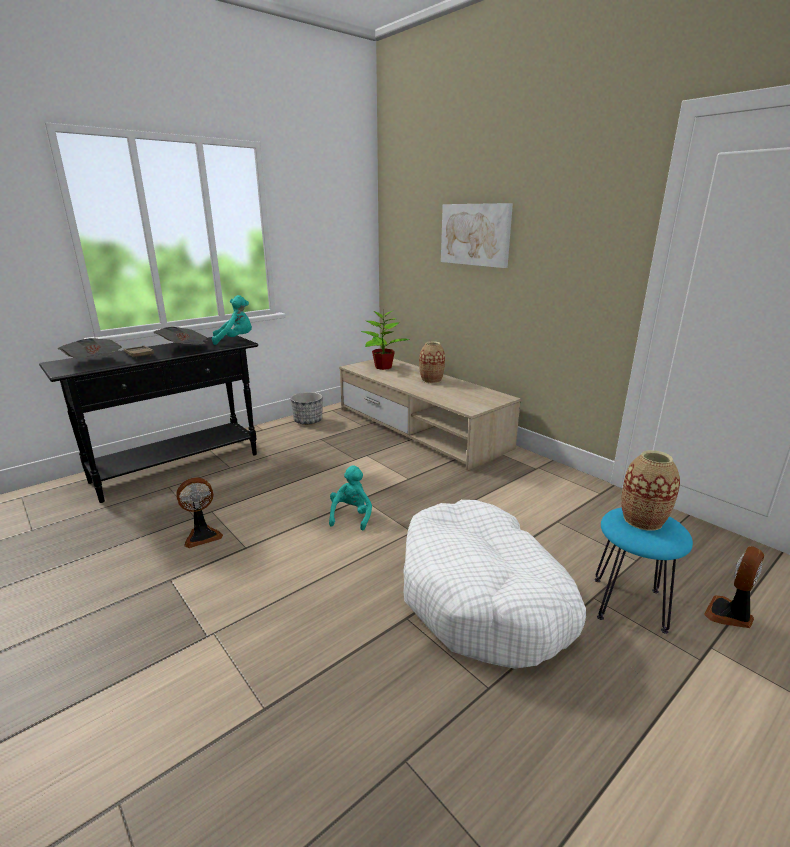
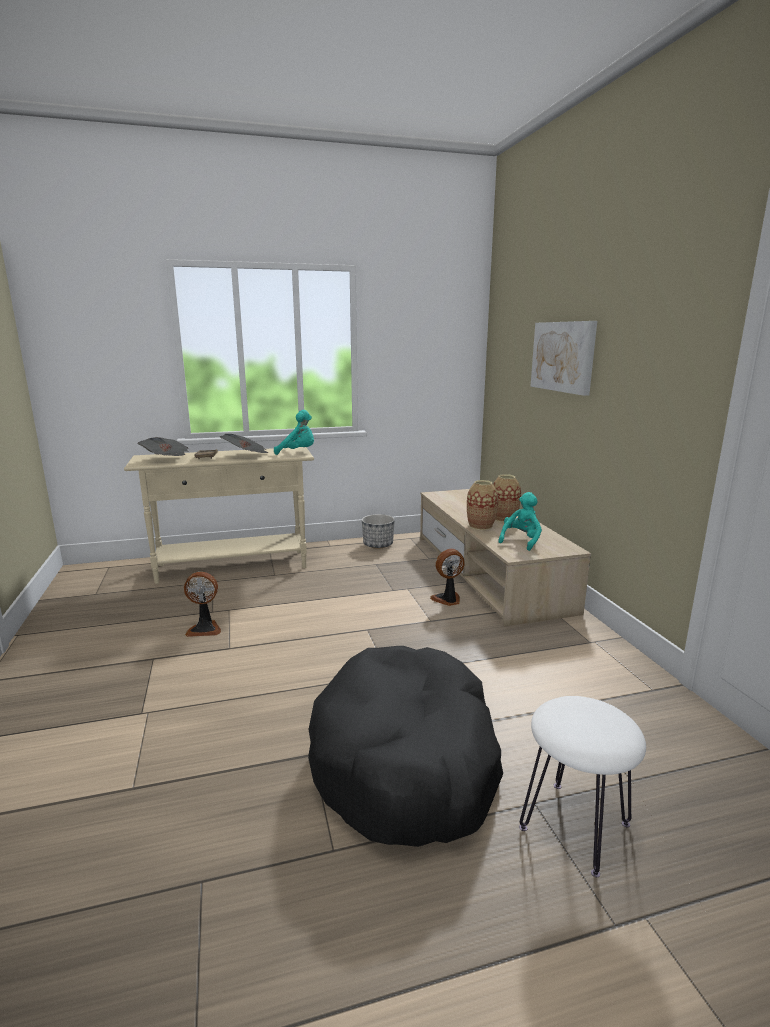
camera: 25 degrees right, 5 degrees down
black console table [39,335,258,503] -> beige console table [124,447,314,584]
turquoise plush toy [329,465,372,530] -> turquoise plush toy moved to [498,492,542,551]
potted plant [361,310,409,370] -> none
white dog bed [403,500,586,669] -> black dog bed [308,646,503,847]
turquoise stool [594,507,693,634] -> white stool [519,696,646,877]
vase [621,450,680,531] -> vase moved to [467,480,498,530]
fan [704,546,764,628] -> fan moved to [430,549,465,606]

